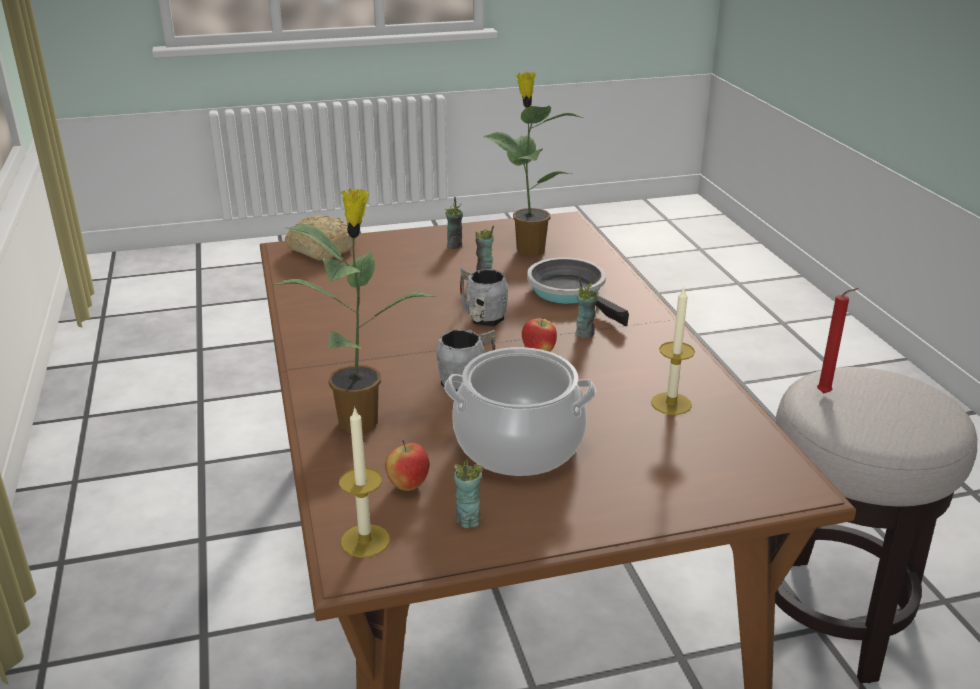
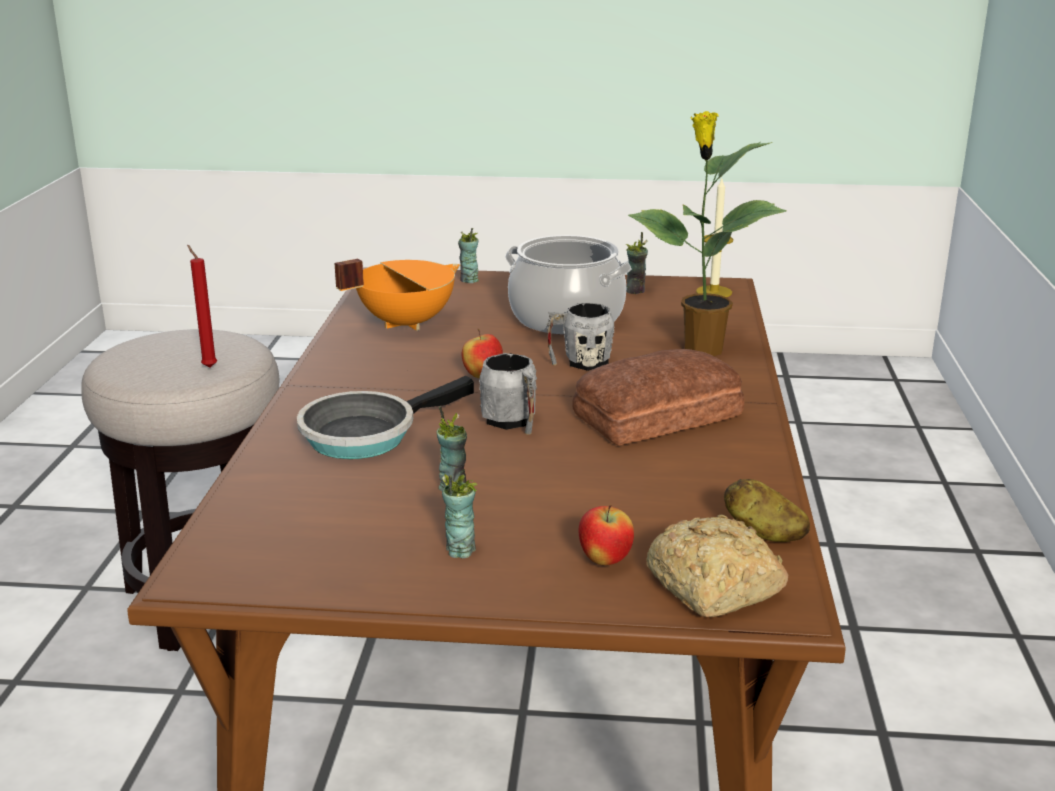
camera: 160 degrees left, 5 degrees down
apple [385,440,429,491] -> apple moved to [578,505,634,565]
potted plant [483,72,583,256] -> none
frying pan [527,257,629,326] -> frying pan turned 60 degrees clockwise [297,376,474,459]
cup [575,278,598,338] -> cup moved to [458,228,479,283]
candle [651,288,695,415] -> orange cooking pot [334,259,460,331]
none -> bread [572,349,744,446]
none -> potato [724,479,810,542]

